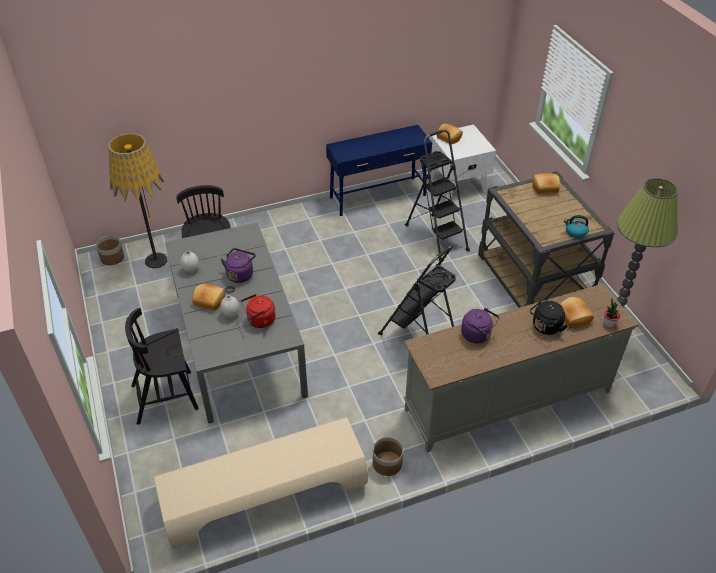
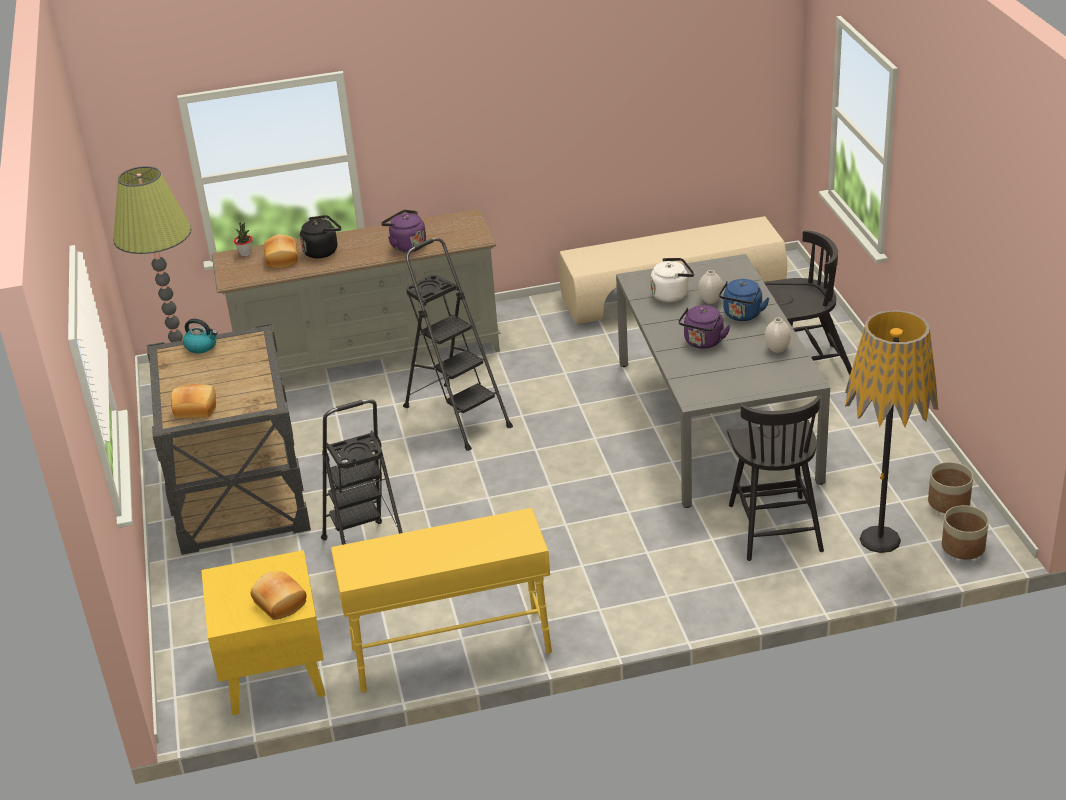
camera: 170 degrees left, 10 degrees down
bread [192,283,225,311] -> blue kettle [719,279,769,321]
red kettle [241,294,276,328] -> white kettle [651,258,694,302]
blue console table [326,125,432,216] -> yellow console table [331,508,552,693]
planter [373,437,403,476] -> planter moved to [928,462,973,513]
white nightstand [430,125,496,201] -> yellow nightstand [201,550,326,715]

